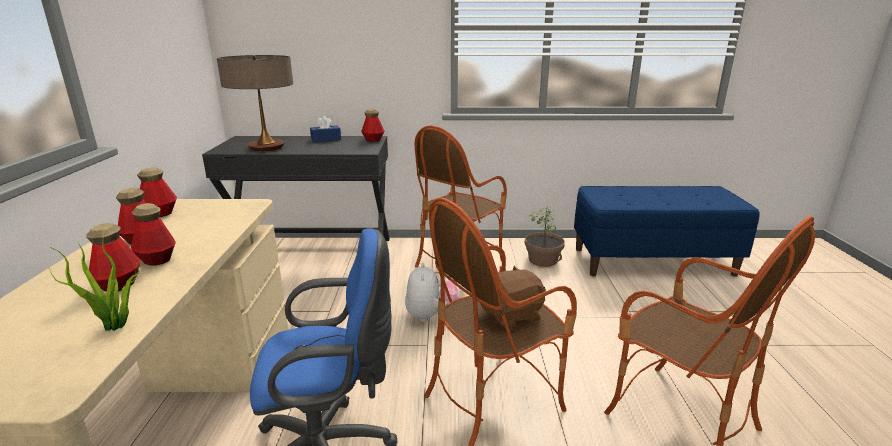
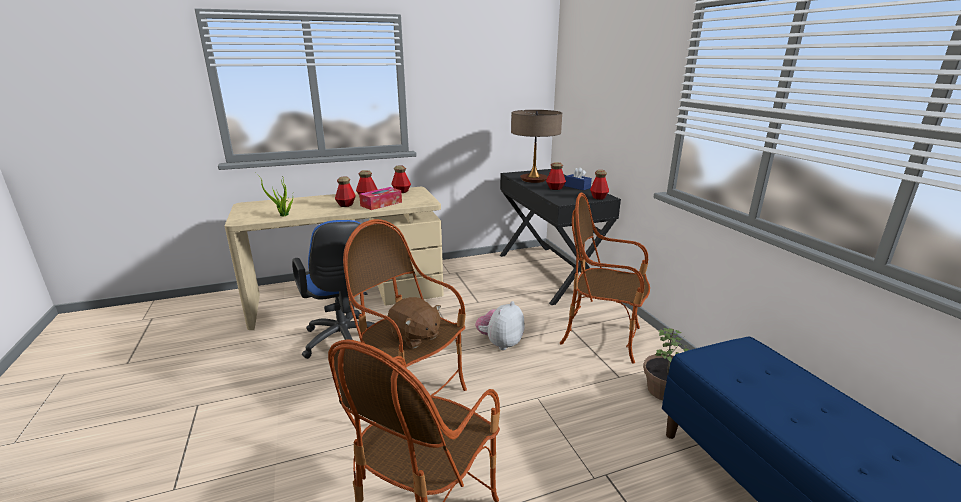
camera: 70 degrees right, 0 degrees up
bottle [86,223,140,292] -> bottle moved to [546,162,566,190]
plush toy [405,263,459,322] -> plush toy turned 150 degrees clockwise [475,301,525,350]
none -> tissue box [359,187,402,210]

